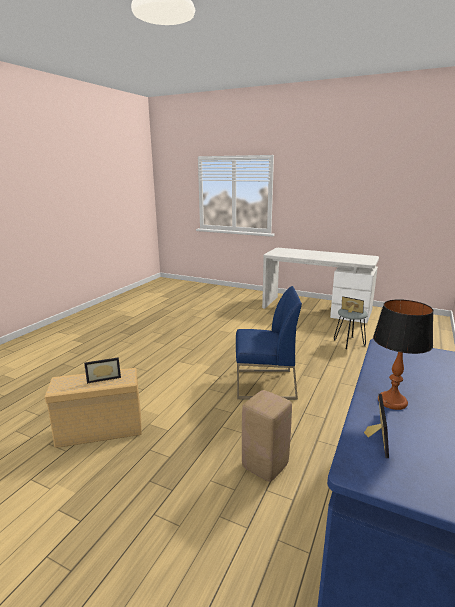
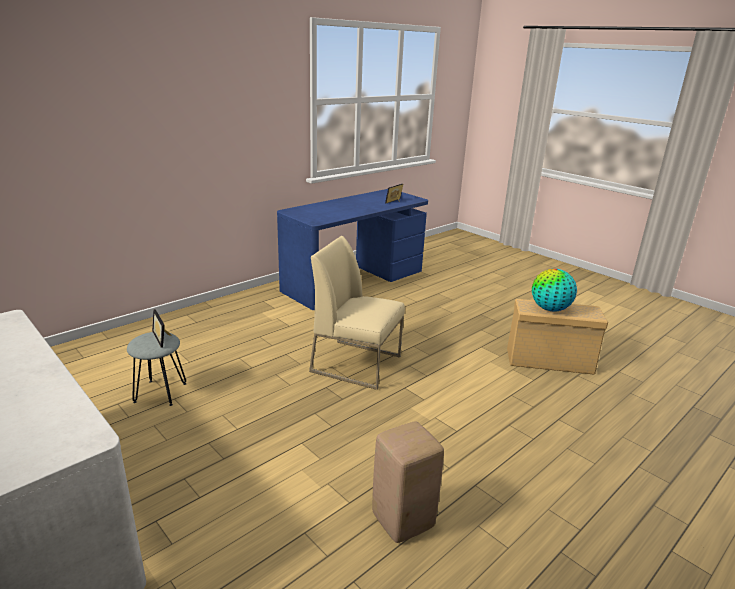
camera: 160 degrees left, 5 degrees up
picture frame [84,357,121,384] -> globe [532,269,577,312]
blue chair [236,286,302,399] -> beige chair [309,236,405,390]
beige stool [242,390,292,482] -> beige stool moved to [372,422,444,543]
table lamp [373,299,434,410] -> none

